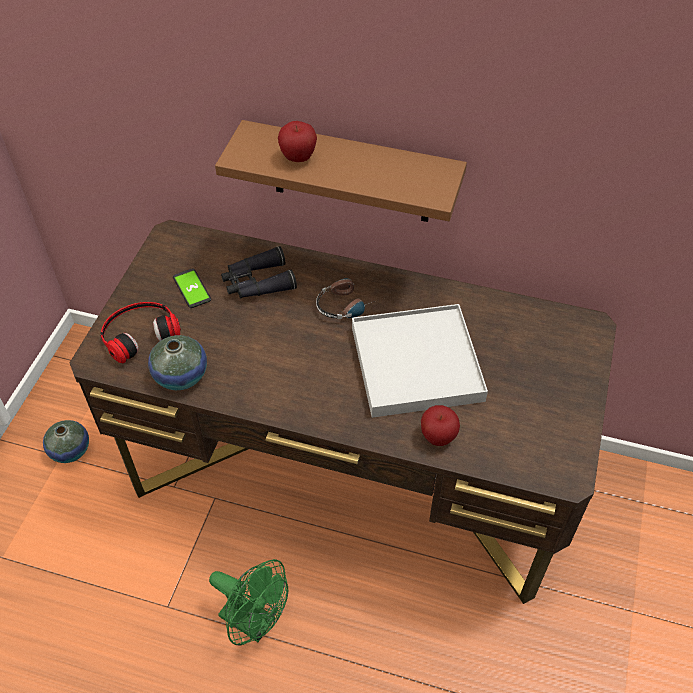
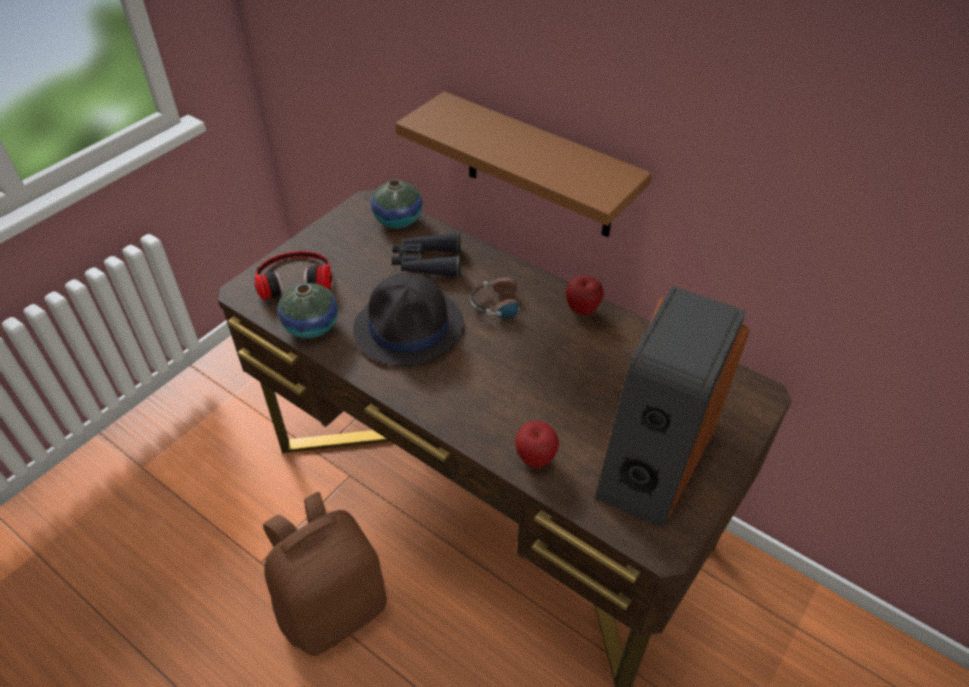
camera: 20 degrees right, 5 degrees down
vase [43,420,89,463] -> vase moved to [371,180,423,228]
phone [173,268,211,308] -> none
green fan [209,559,288,645] -> brown backpack [263,492,387,656]
apple [278,121,317,162] -> apple moved to [565,275,604,315]
white tray [352,304,488,418] -> none
none -> black hat [353,273,464,366]
none -> speaker [595,286,750,528]

